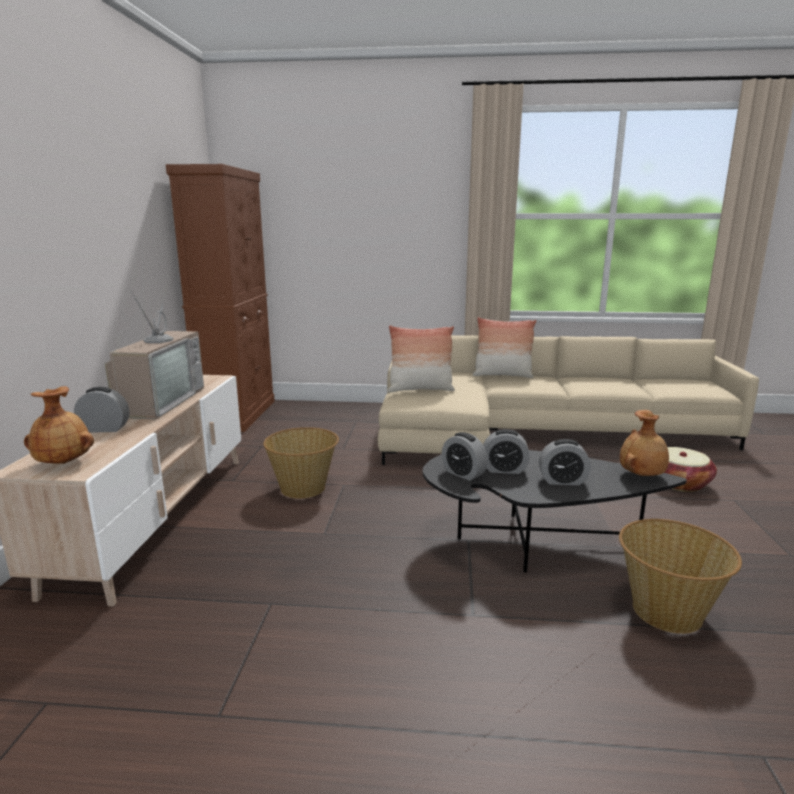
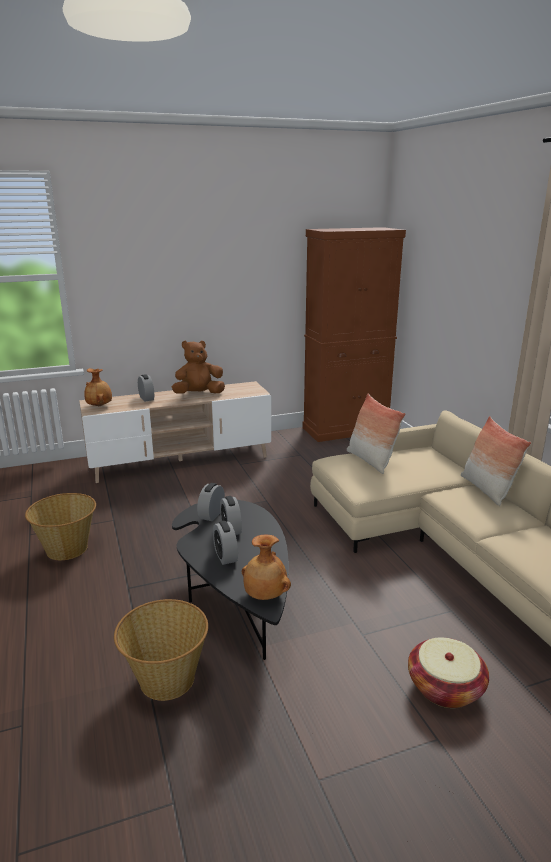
camera: 65 degrees right, 5 degrees up
television [105,283,204,419] -> brown plush toy [172,341,225,393]
basket [263,427,339,499] -> basket moved to [25,493,96,560]

